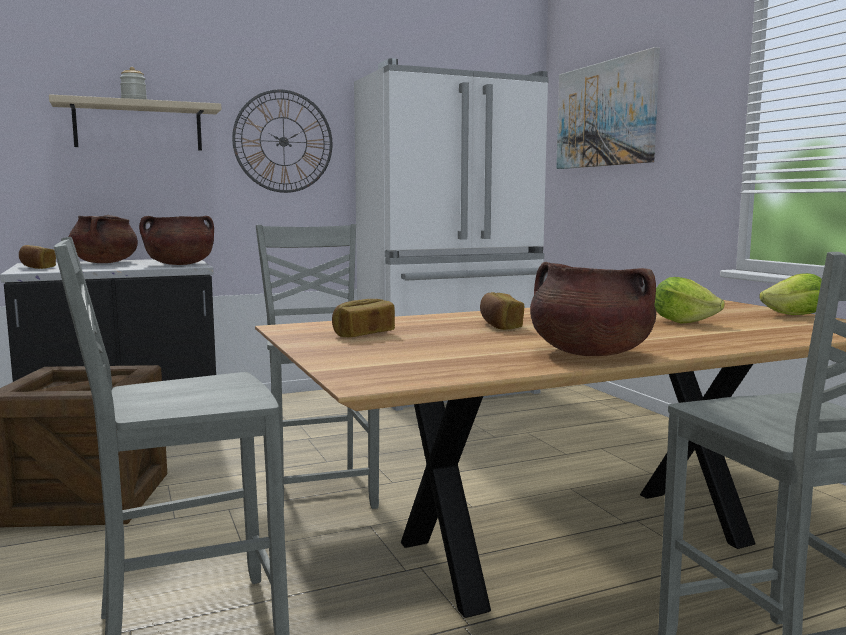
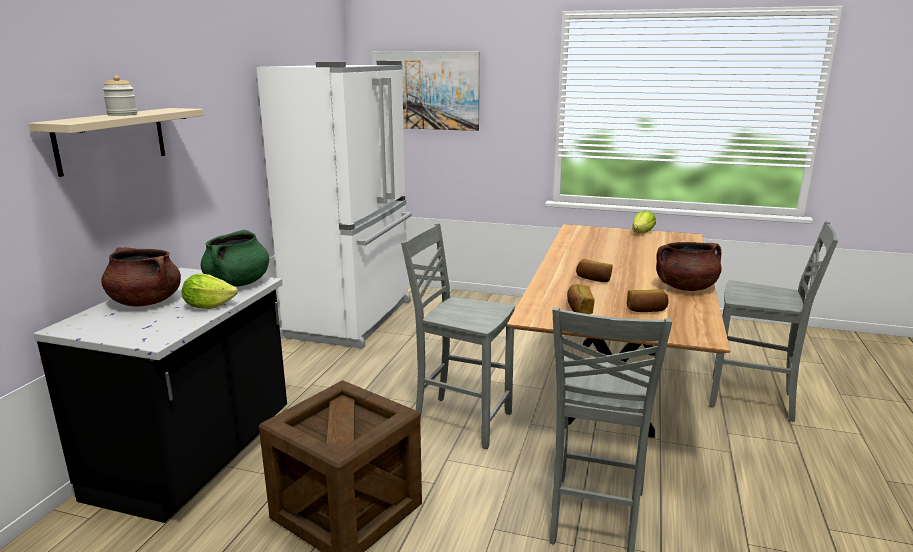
camera: 50 degrees left, 10 degrees up
bread [19,245,56,269] -> bread moved to [627,289,669,312]
brown cooking pot [139,216,214,265] -> green cooking pot [201,230,269,287]
wall clock [232,90,332,193] -> none
lettuce [654,277,725,324] -> lettuce moved to [182,273,238,309]

